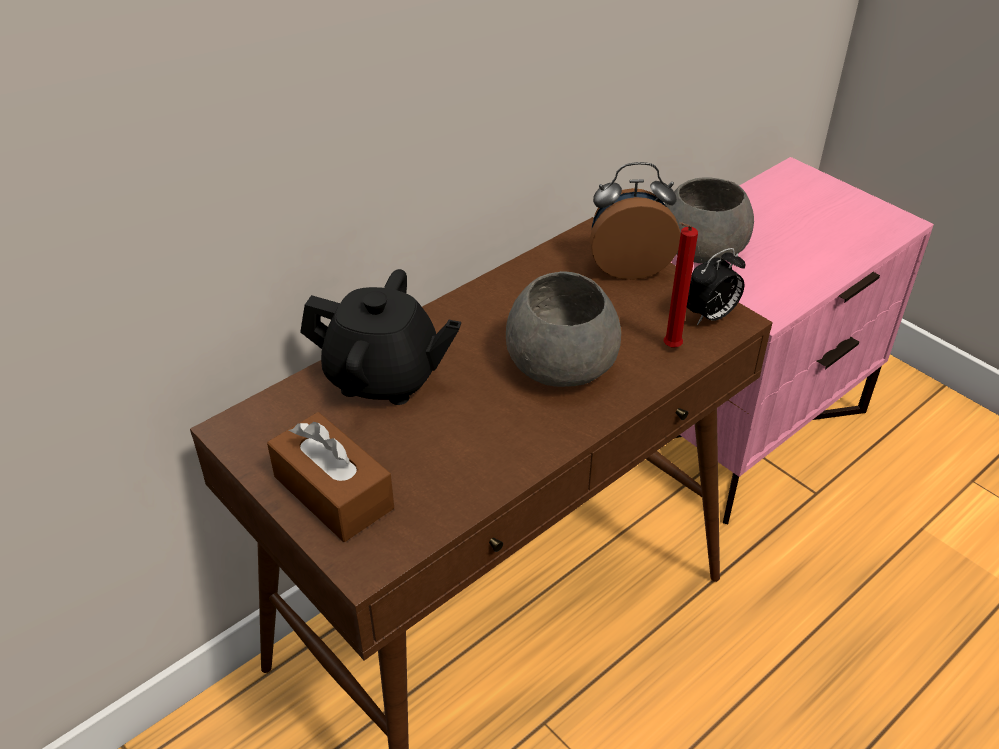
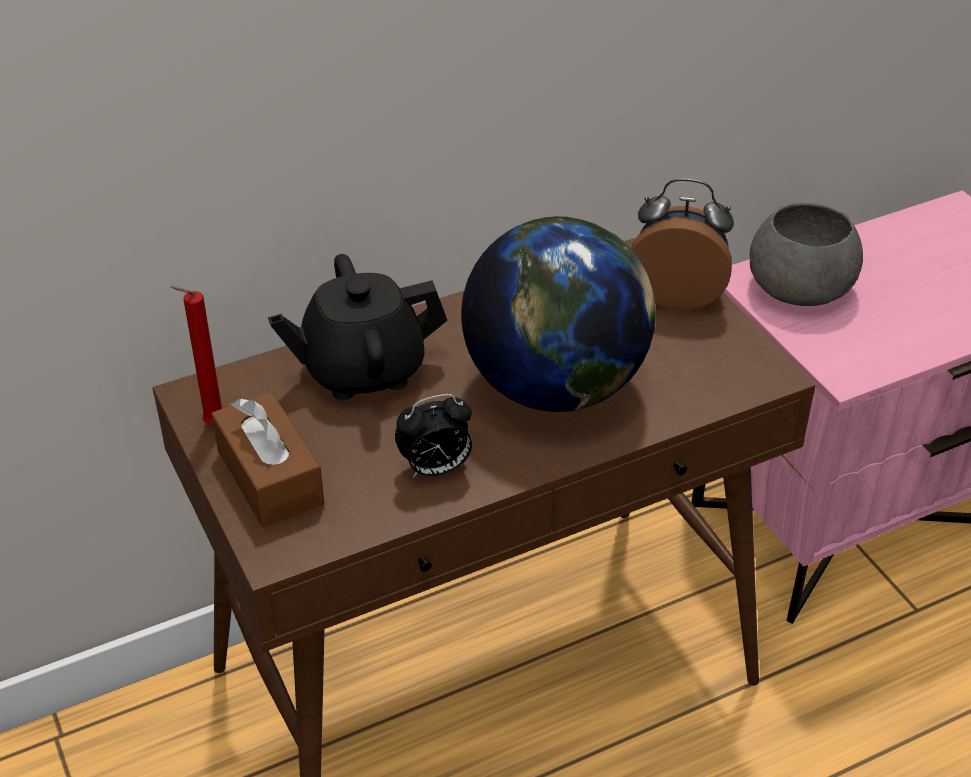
camera: 15 degrees right, 0 degrees up
black teapot [300,269,461,405] -> black teapot turned 135 degrees clockwise [268,254,447,400]
grey bowl [506,271,621,387] -> globe [461,216,656,412]
red candle [664,222,698,348] -> red candle moved to [171,286,222,425]
alarm clock [687,248,745,325] -> alarm clock moved to [395,394,472,478]

